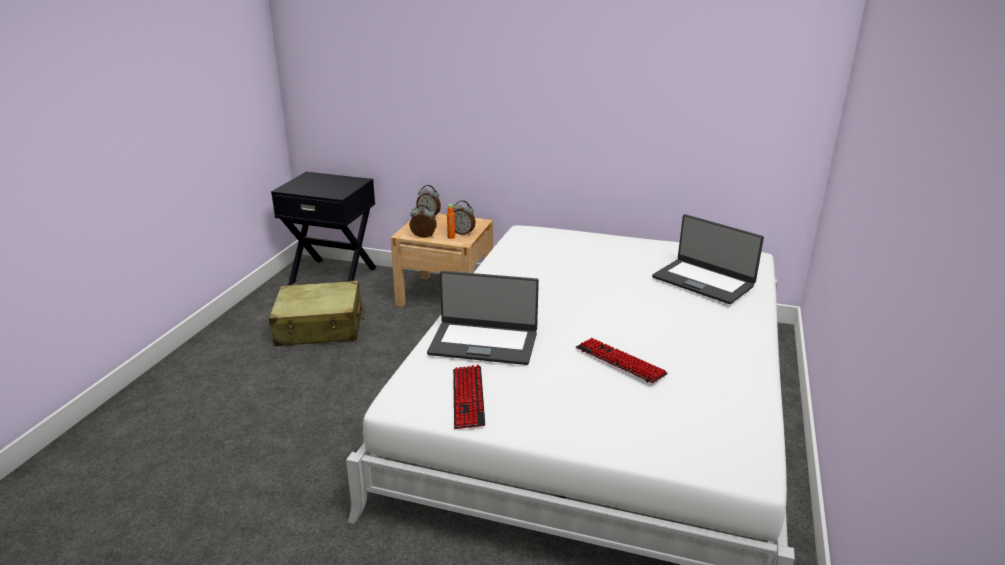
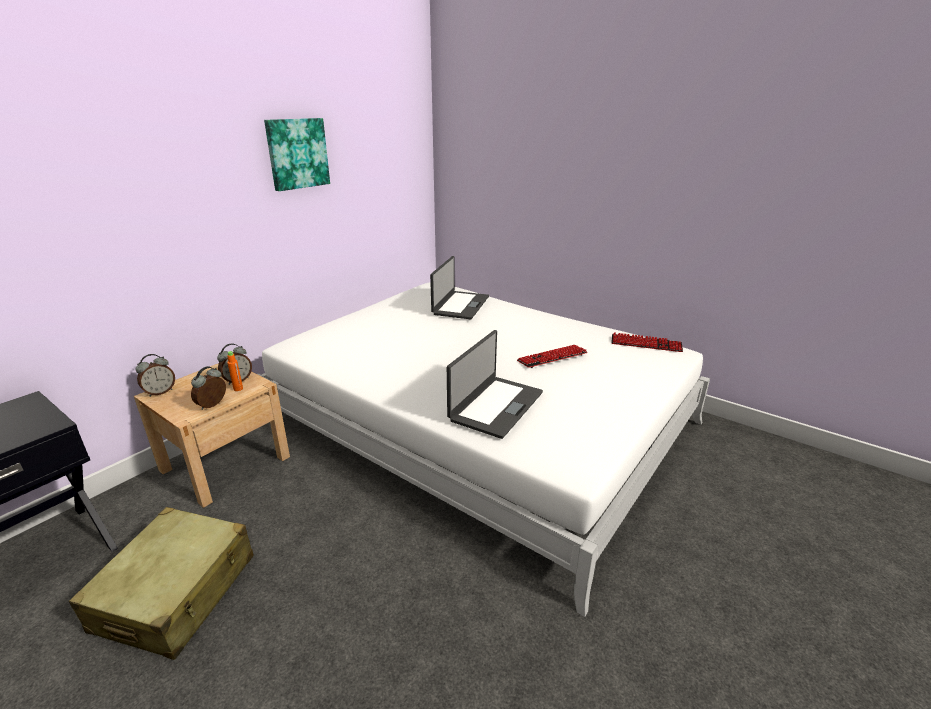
camera: 70 degrees left, 0 degrees up
keyboard [453,365,485,429] -> keyboard moved to [611,332,683,352]
laptop [652,214,764,304] -> laptop turned 45 degrees counterclockwise [430,256,489,319]
none -> picture [264,118,330,191]

